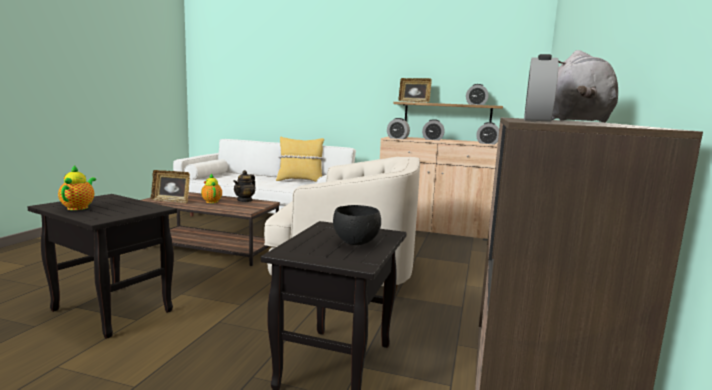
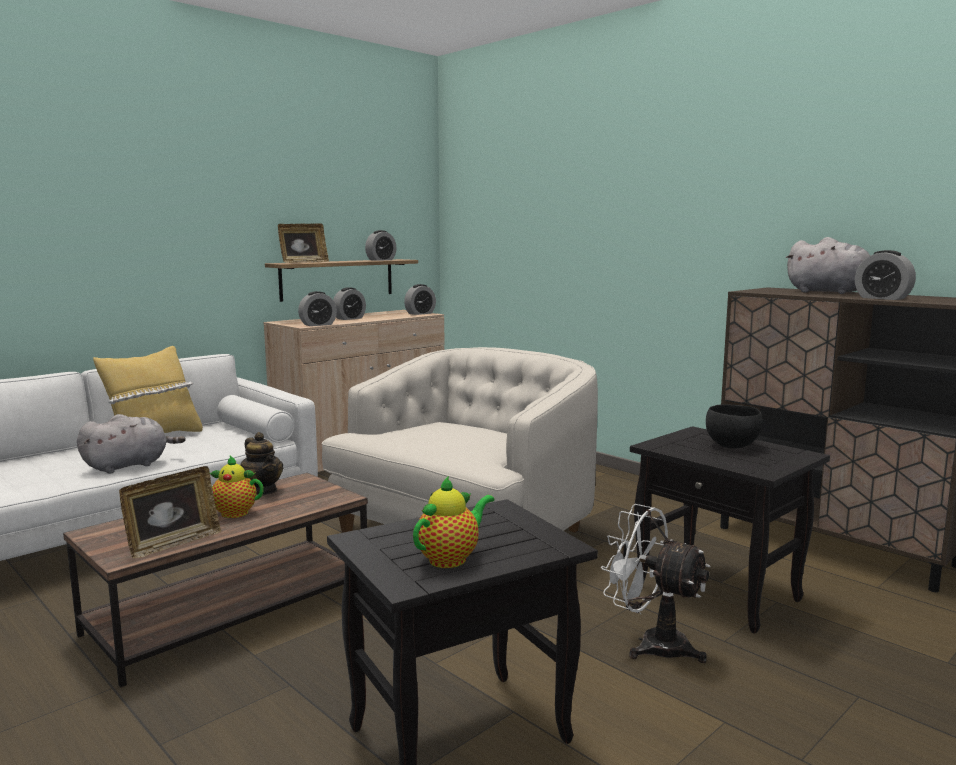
camera: 60 degrees left, 0 degrees up
teapot [58,165,96,210] -> teapot turned 105 degrees clockwise [413,476,495,568]
none -> grey plush toy [77,414,186,474]
none -> white fan [601,504,711,663]

